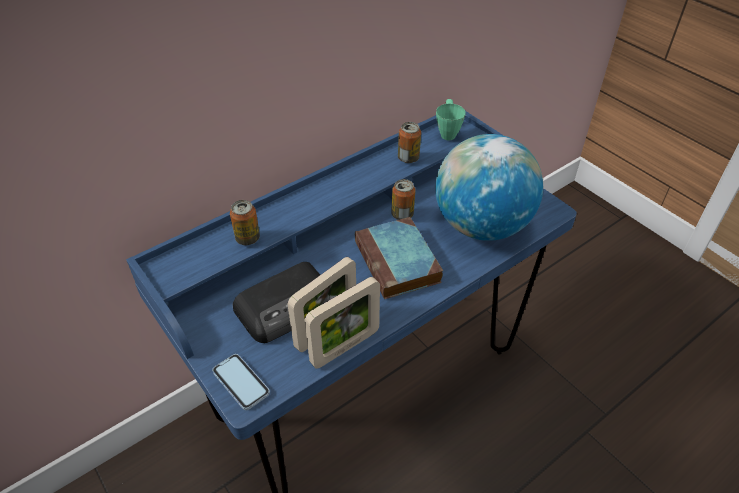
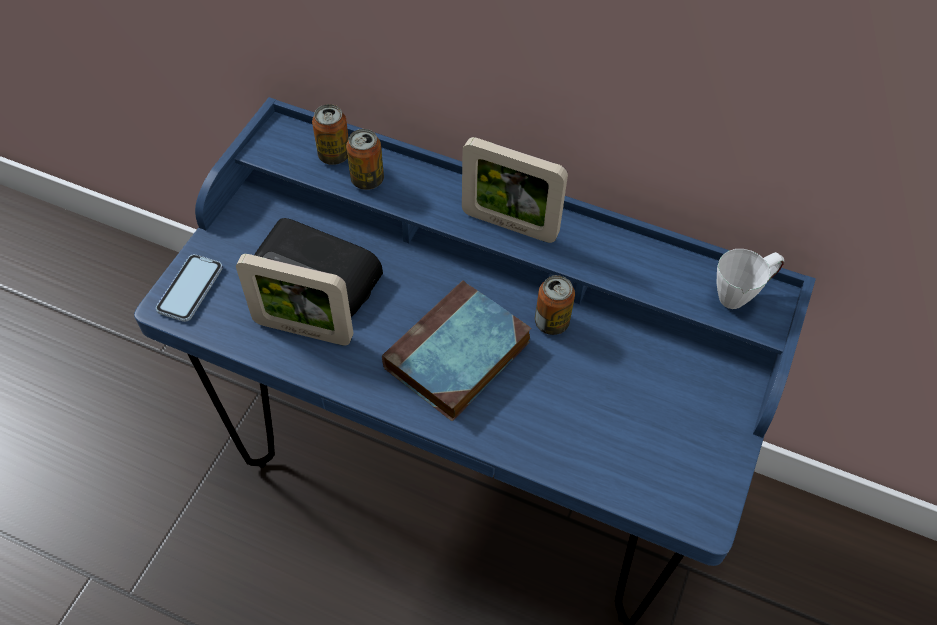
camera: 60 degrees right, 10 degrees up
picture frame [305,277,380,369] -> picture frame moved to [462,137,568,243]
can [398,122,421,163] -> can moved to [312,104,349,165]
globe [435,134,543,241] -> none
green mug [436,99,466,140] -> white mug [716,249,784,309]

